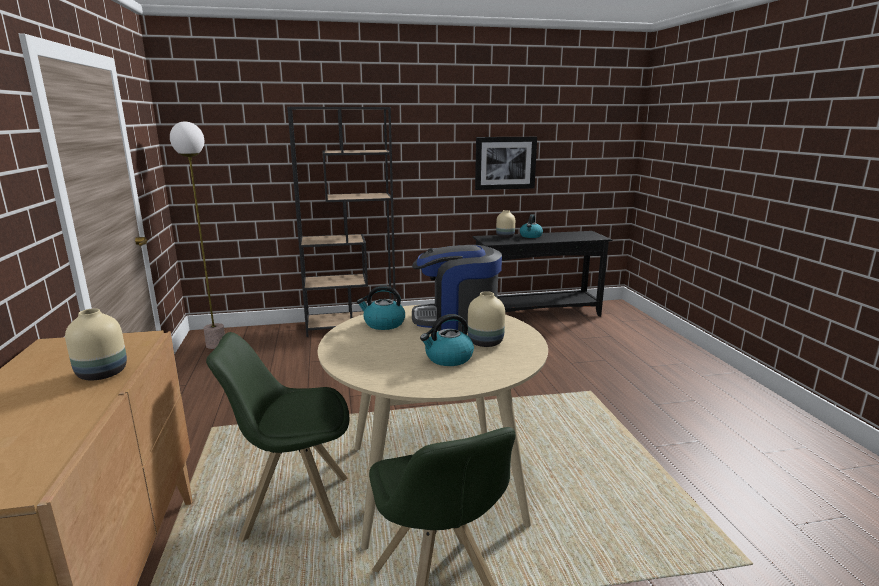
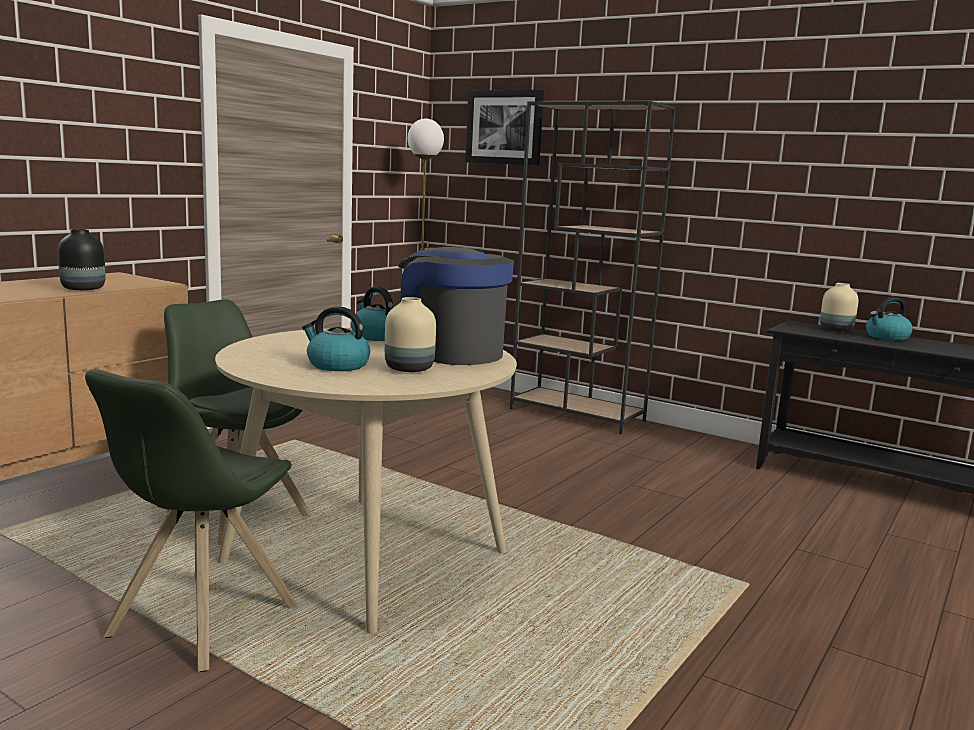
camera: 45 degrees right, 5 degrees down
beige vase [65,309,127,380] -> black vase [58,229,105,290]
picture [475,137,537,190] -> picture moved to [465,90,544,166]

